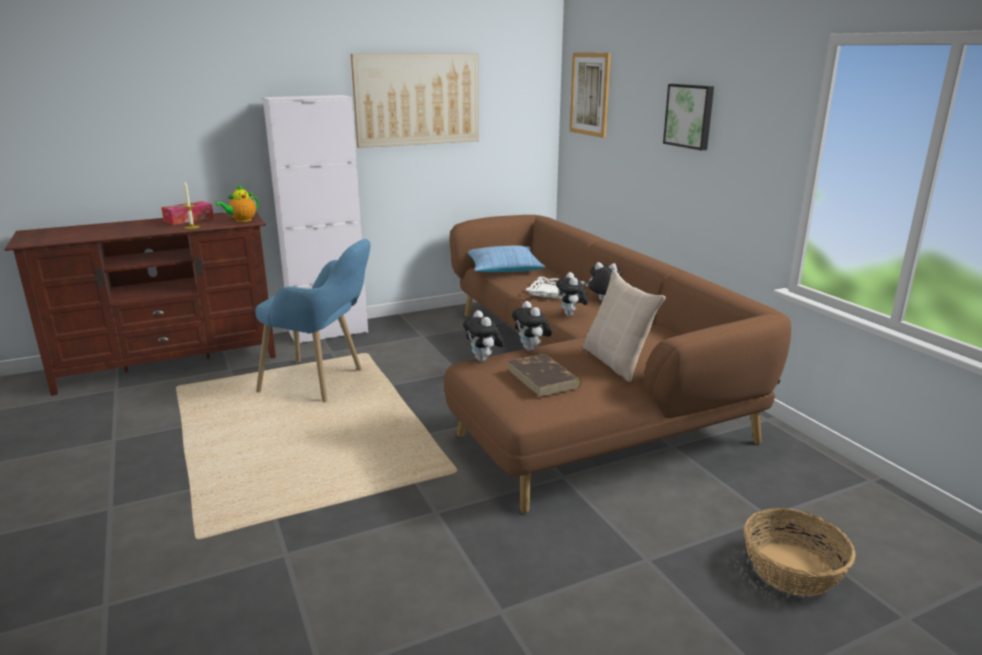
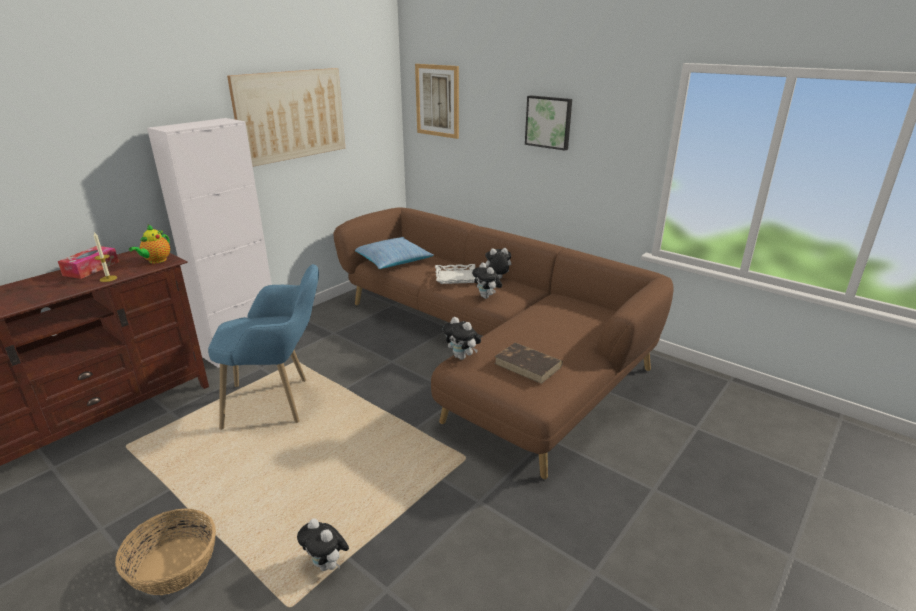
camera: 25 degrees left, 5 degrees up
plush toy [512,301,552,351] -> plush toy moved to [297,518,349,571]
beige pillow [583,270,666,382] -> none
basket [744,508,856,596] -> basket moved to [115,508,216,595]

